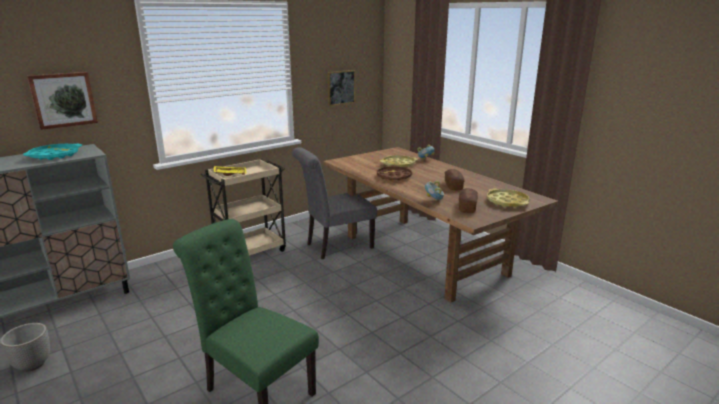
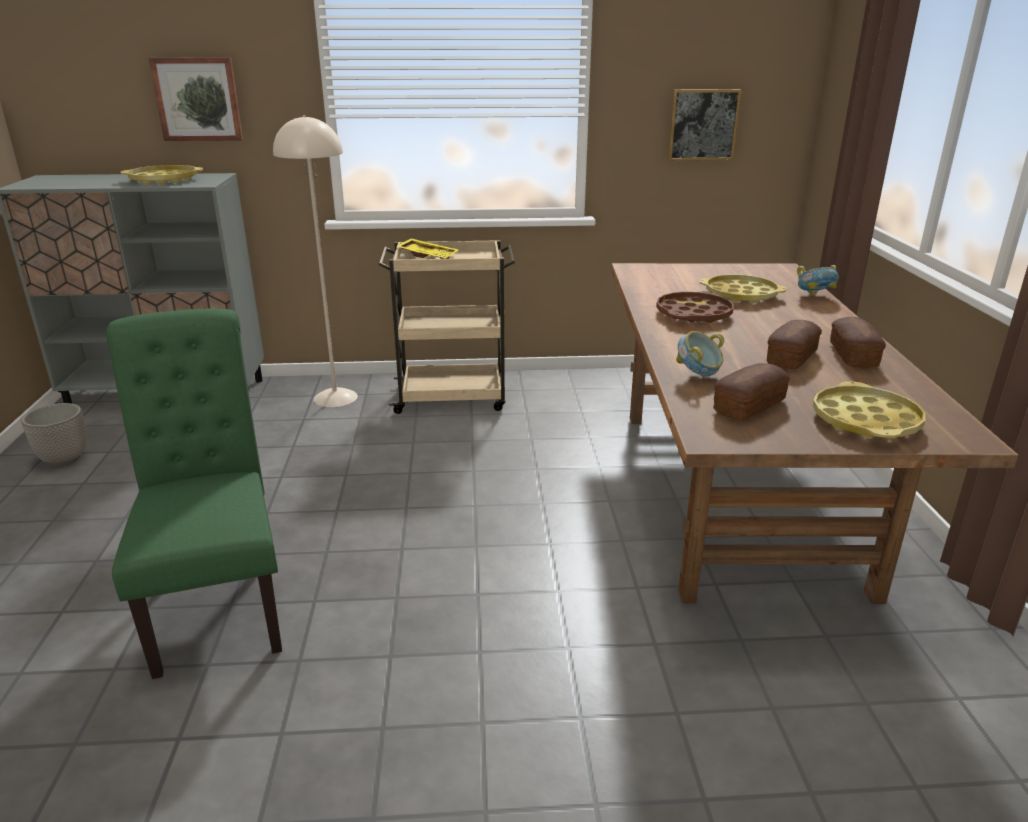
camera: 35 degrees right, 5 degrees up
turquoise tray [23,144,82,160] -> yellow tray [120,165,203,184]
grey chair [292,147,377,259] -> none
none -> beige floor lamp [273,115,358,407]
none -> bread [830,317,886,368]

